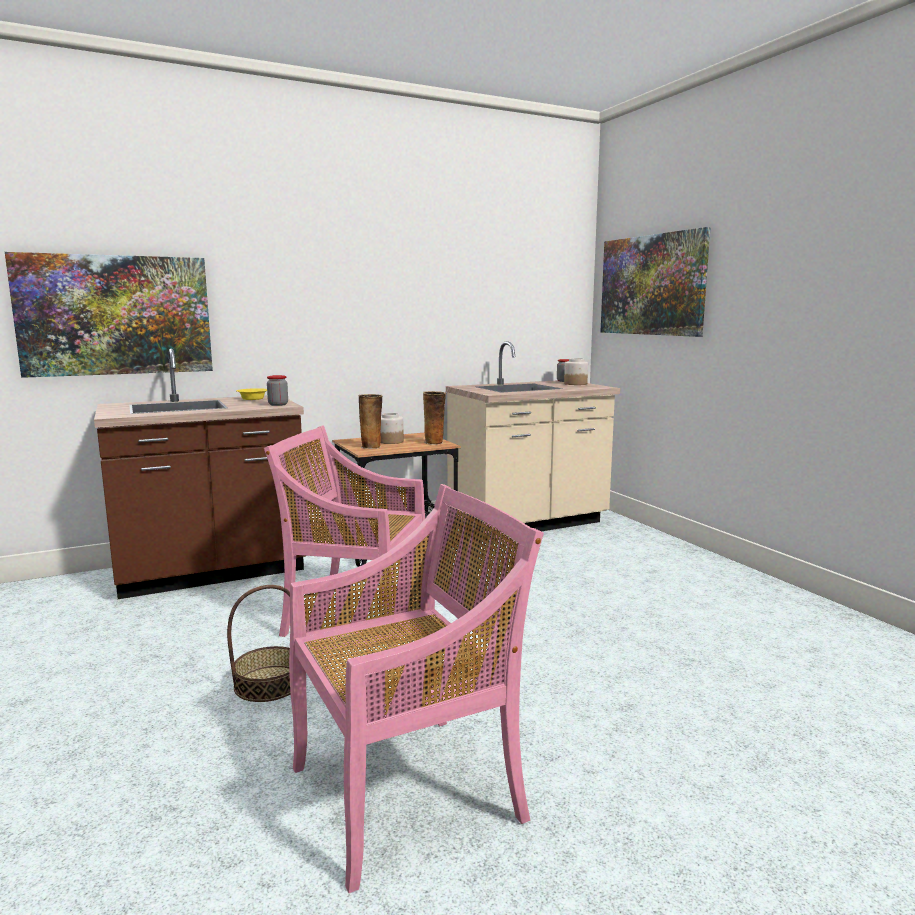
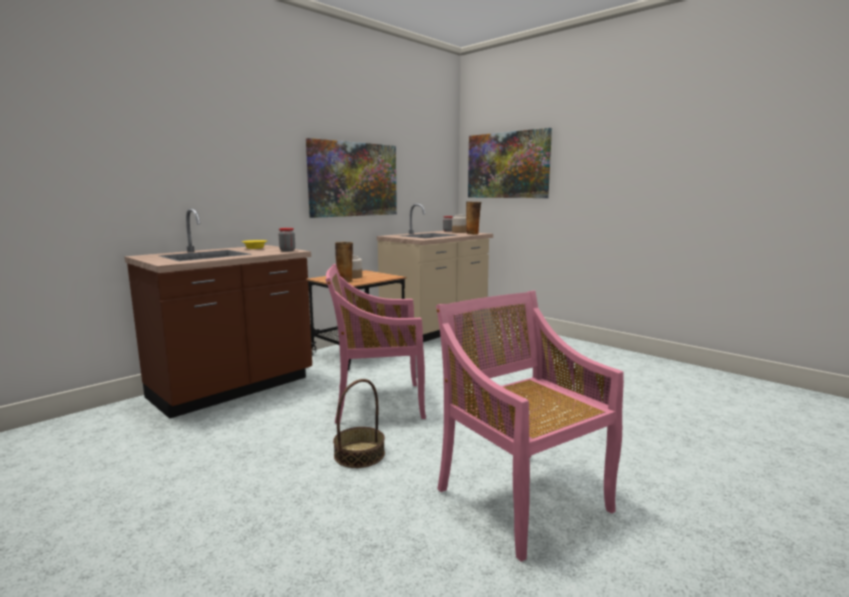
camera: 20 degrees left, 0 degrees up
picture [5,252,213,378] -> picture moved to [306,138,397,218]
pink chair [289,484,544,893] -> pink chair turned 75 degrees counterclockwise [436,290,624,562]
vase [423,391,446,445] -> vase moved to [466,201,481,235]

